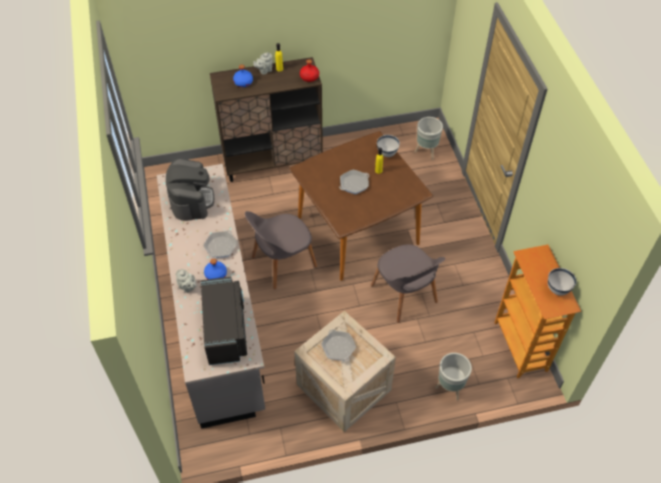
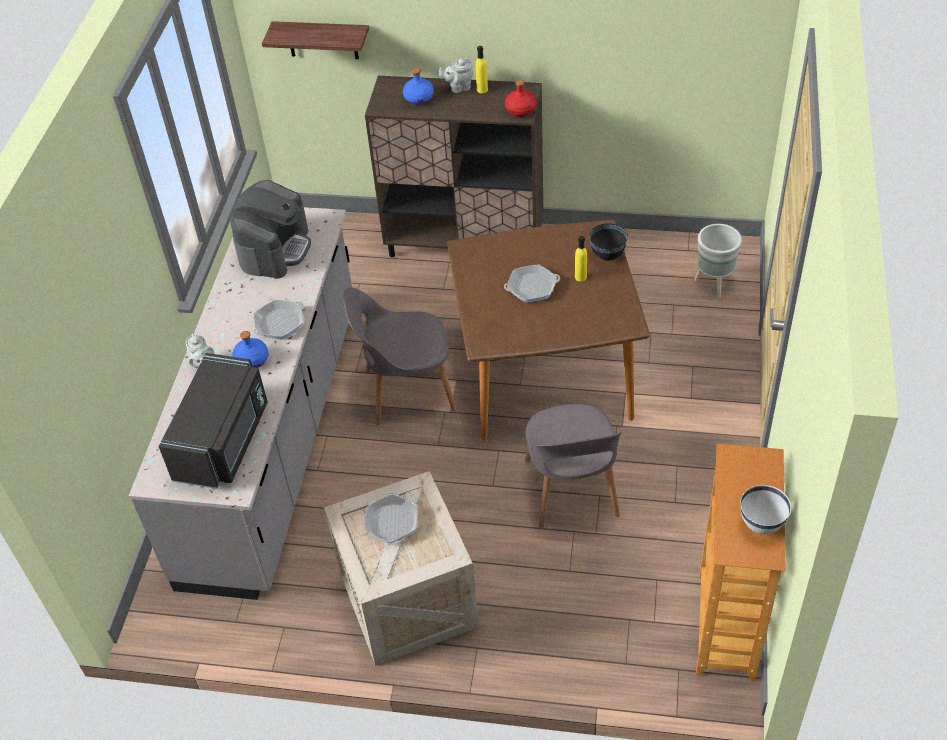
camera: 25 degrees right, 5 degrees down
white bowl [377,135,400,157] -> black bowl [589,223,628,261]
grey planter [435,353,472,400] -> none
none -> shelf [262,21,369,59]

